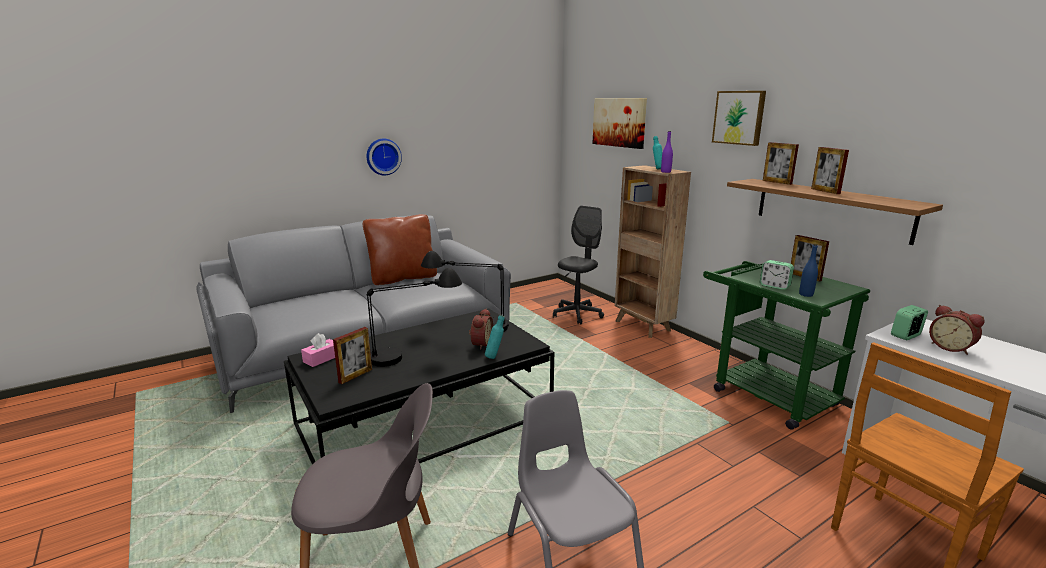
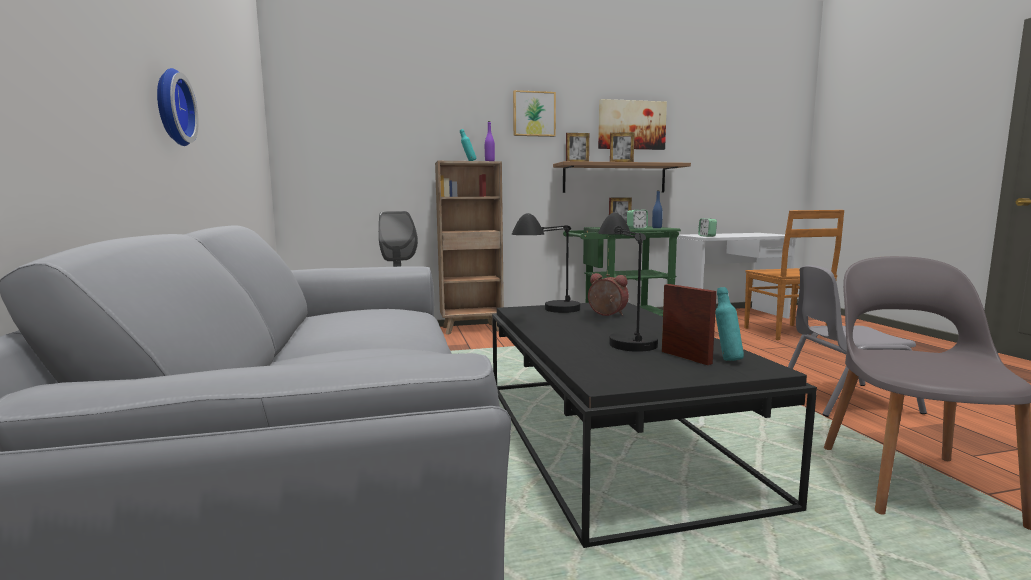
camera: 70 degrees left, 10 degrees down
pink tissue box [301,333,335,367] -> none
brown pillow [363,214,437,285] -> none
turquoise bottle [485,315,504,359] -> turquoise bottle moved to [715,287,744,361]
picture [593,98,647,149] -> picture moved to [598,99,667,150]
alarm clock [929,305,985,355] -> none

